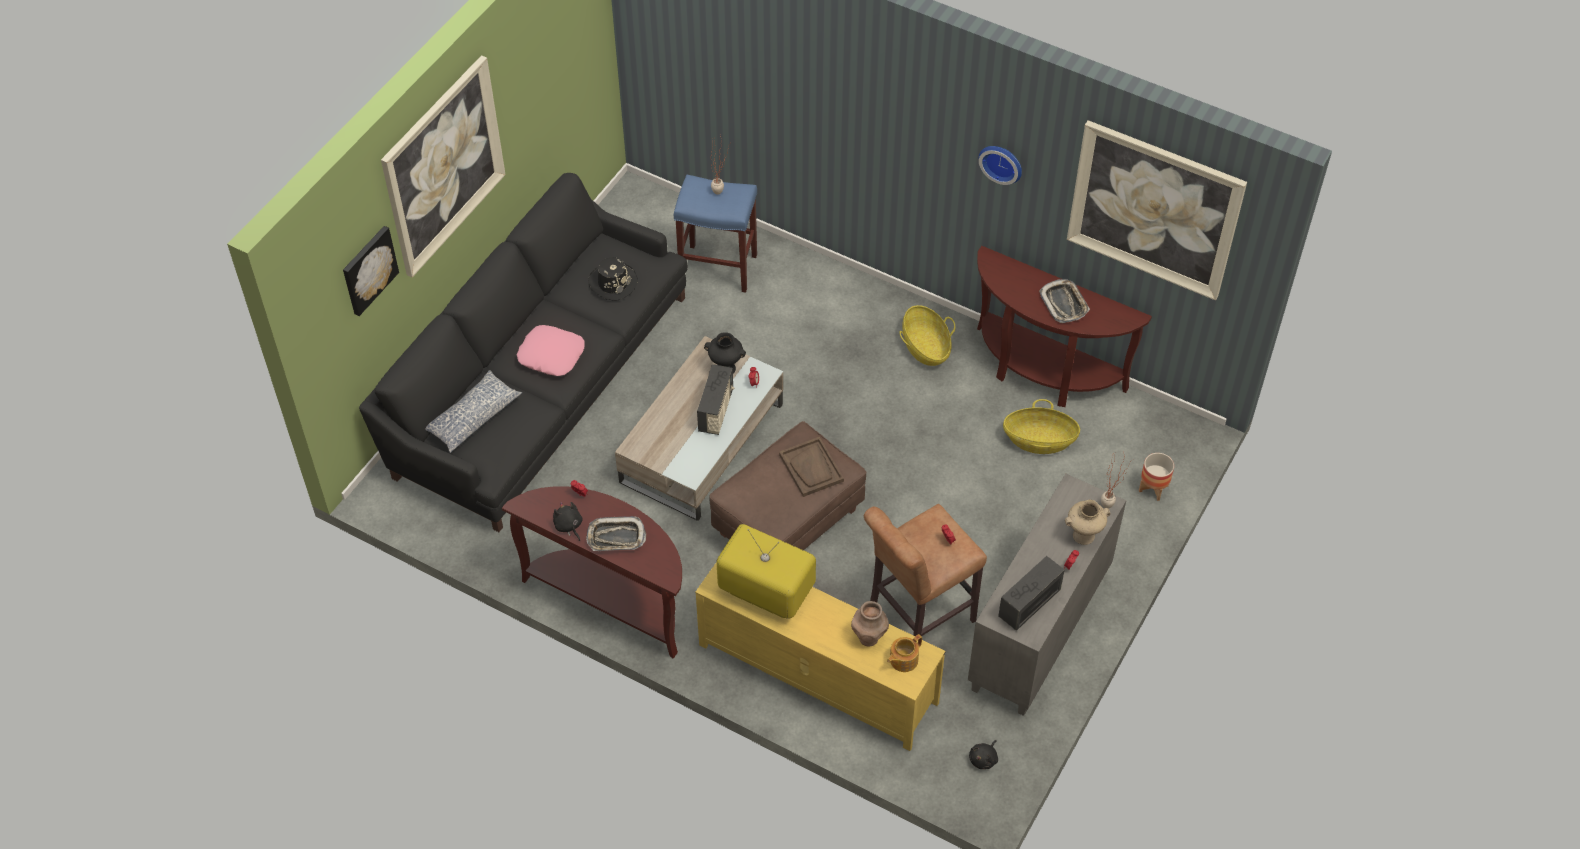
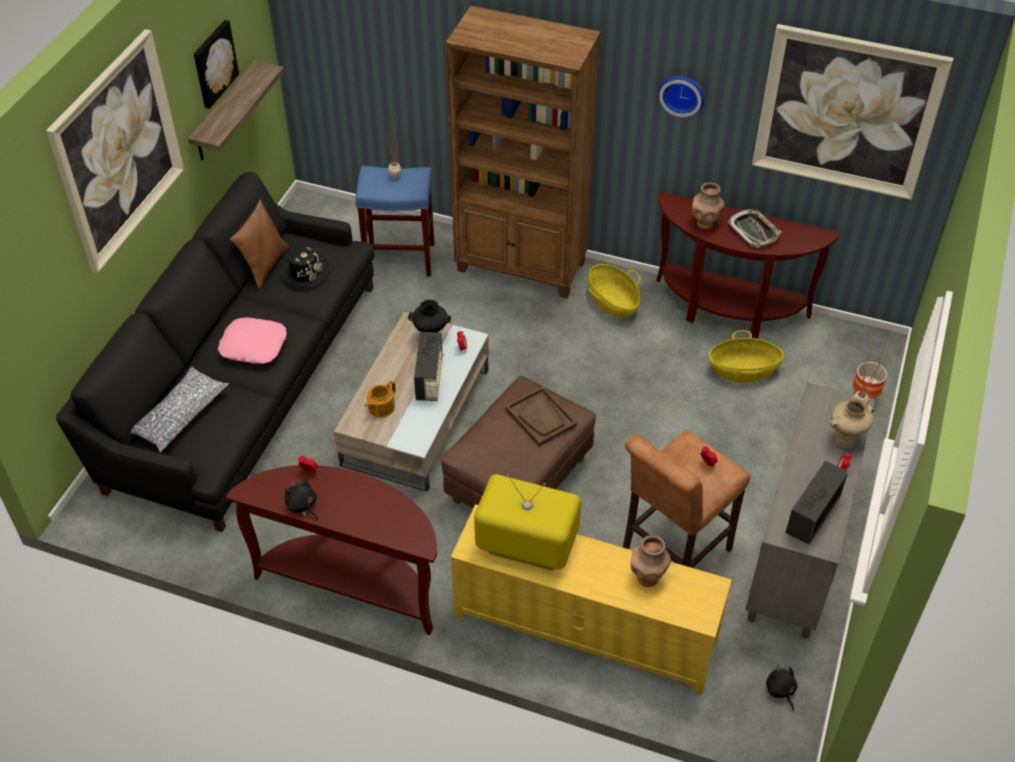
camera: 10 degrees left, 5 degrees down
picture [343,226,399,316] -> picture moved to [194,20,239,109]
tray [586,516,646,551] -> none
teapot [887,634,922,672] -> teapot moved to [364,380,396,417]
black plush toy [969,740,998,769] -> black plush toy turned 135 degrees clockwise [766,665,798,711]
none -> shelf [188,60,284,160]
none -> brown pillow [230,199,289,289]
none -> brown bookcase [445,6,601,298]
none -> brown vase [692,183,725,230]

